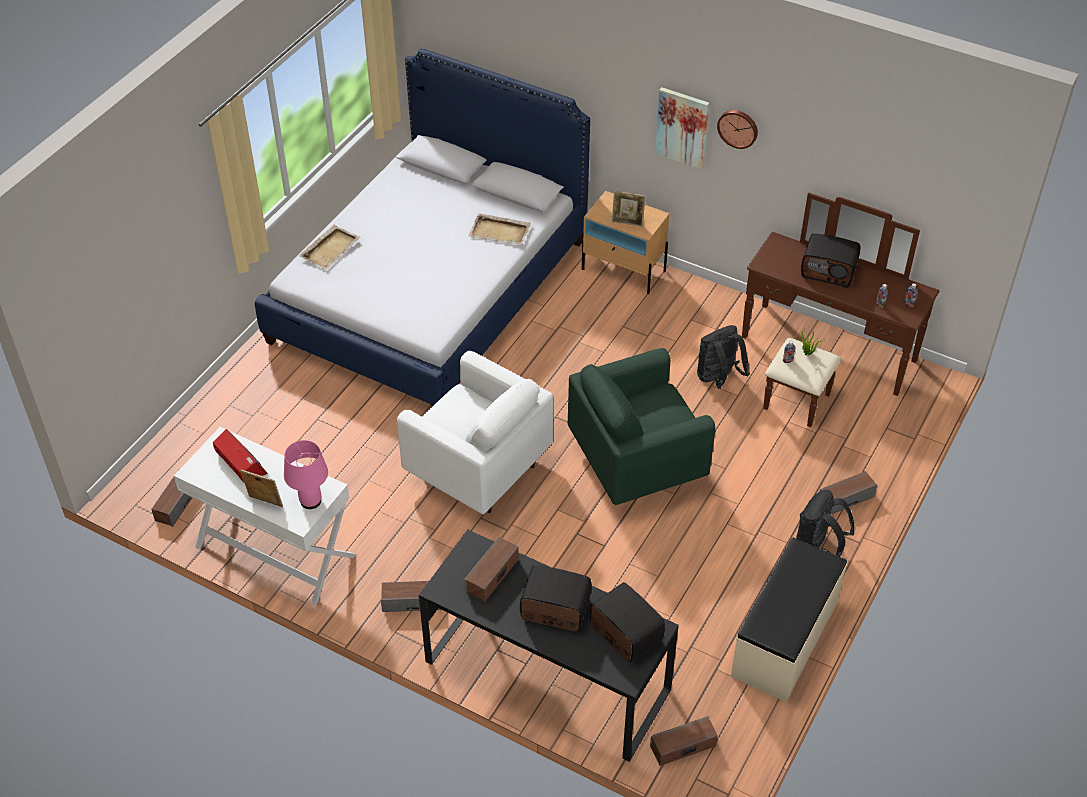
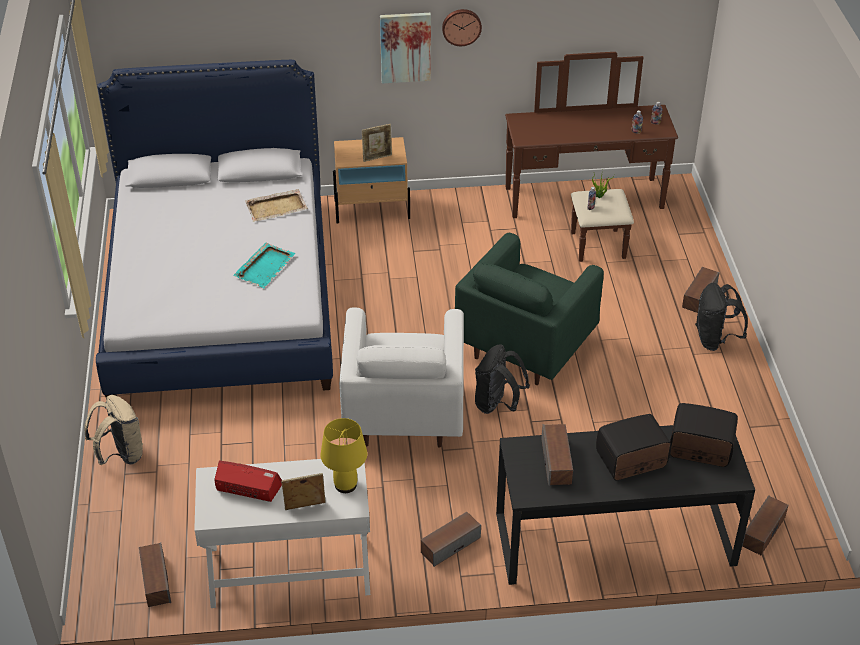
camera: 35 degrees left, 5 degrees down
pink table lamp [284,440,328,509] -> yellow table lamp [320,418,367,493]
beige tray [299,225,361,270] -> none
white armchair [397,351,553,514] -> white armchair turned 90 degrees clockwise [339,308,464,448]
black backpack [697,325,750,389] -> black backpack moved to [475,344,530,414]
beige bench [731,538,847,702] -> none
radio [801,233,860,288] -> none
none -> beige backpack [84,395,143,465]
none -> turquoise tray [233,243,296,288]

